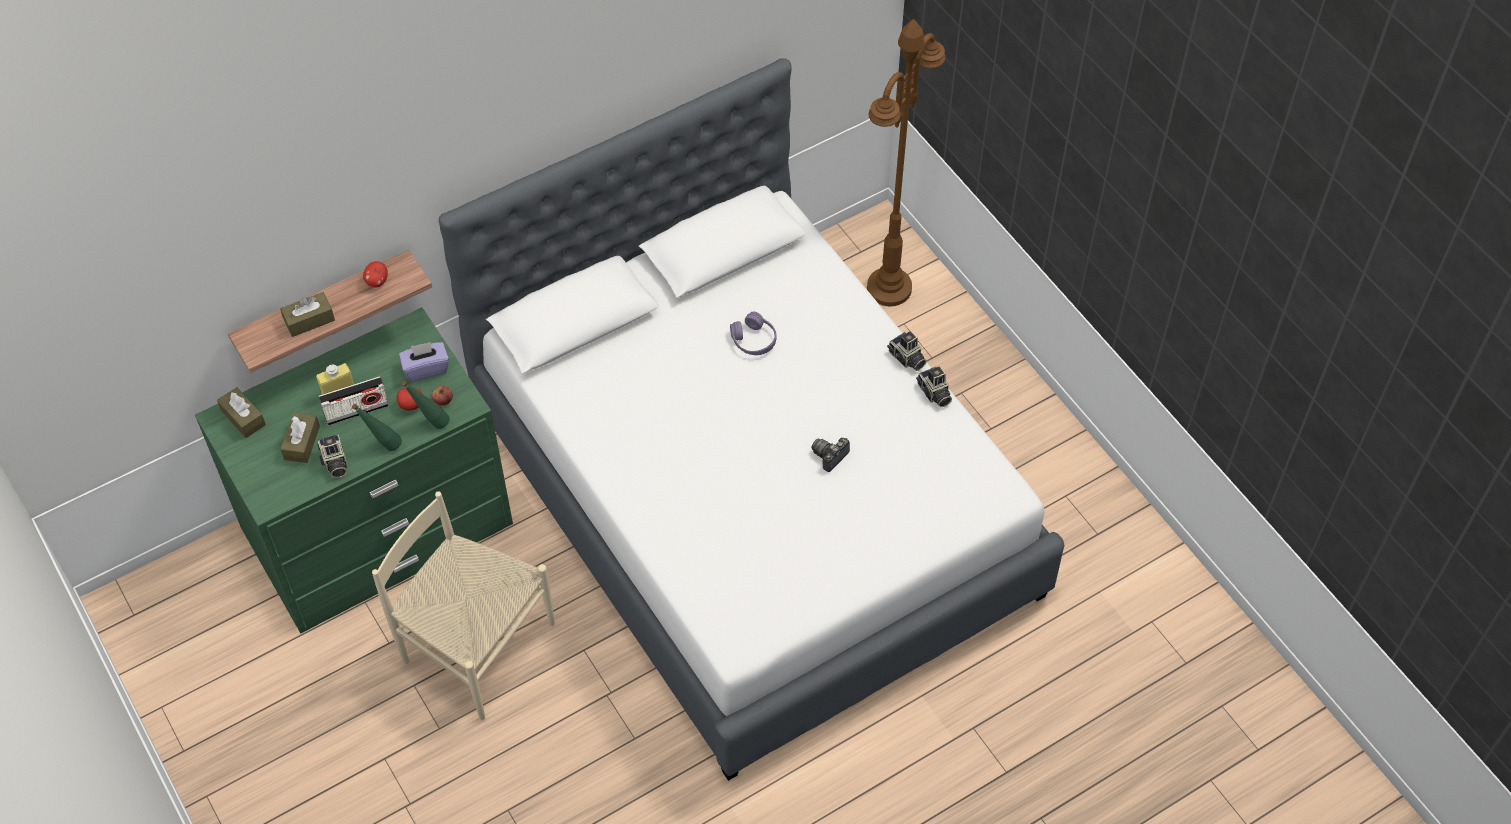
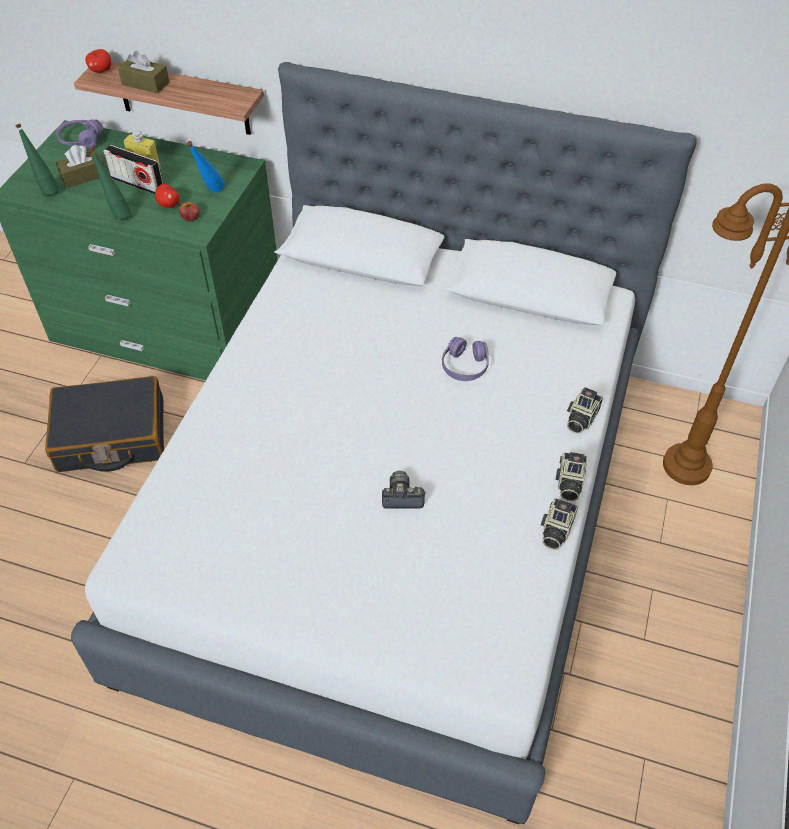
camera: 50 degrees right, 5 degrees down
brown tissue box [217,387,266,438] -> purple headphones [56,119,104,148]
camera [318,435,348,478] -> camera moved to [567,387,603,434]
apple [363,261,388,287] -> apple moved to [85,49,111,73]
beige chair [372,491,555,720] -> black suitcase [45,376,164,472]
purple tissue box [399,342,449,382] -> blue bottle [187,141,225,193]
green bottle [402,381,450,429] -> green bottle moved to [15,124,59,195]

